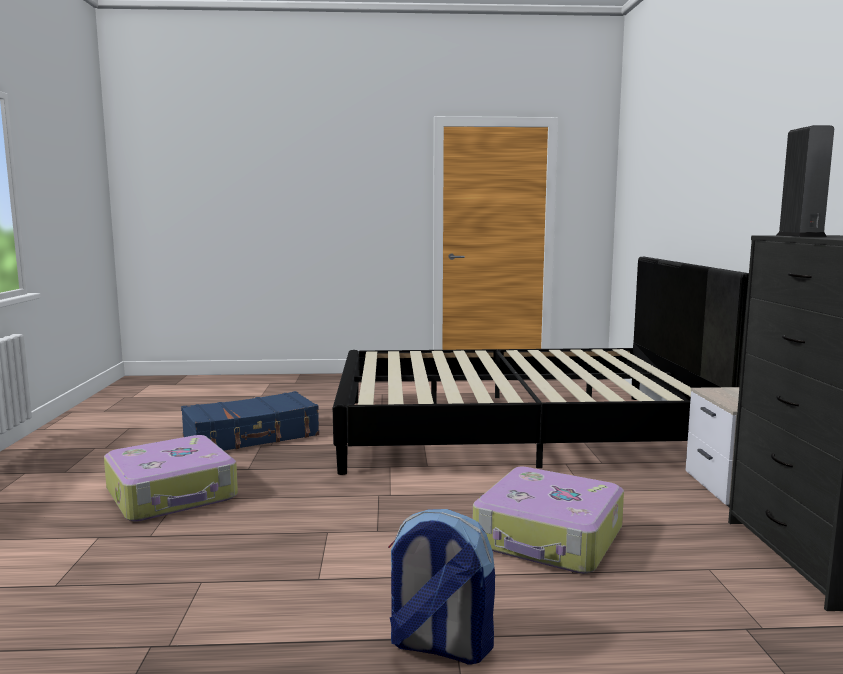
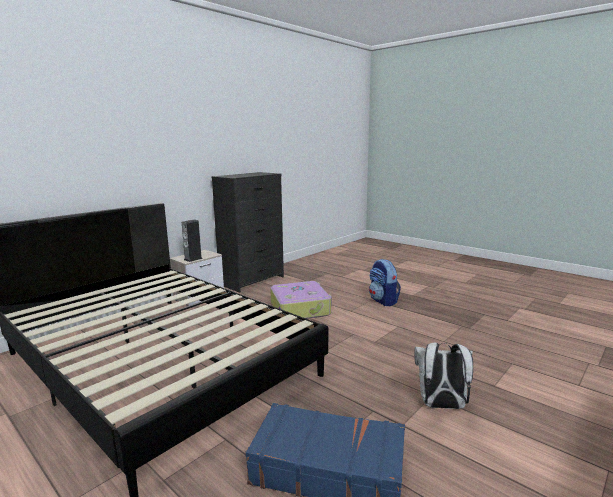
camera: 135 degrees left, 5 degrees up
suitcase [104,435,238,521] -> white backpack [414,342,473,409]
speaker [776,125,834,237] -> speaker moved to [182,220,203,262]

